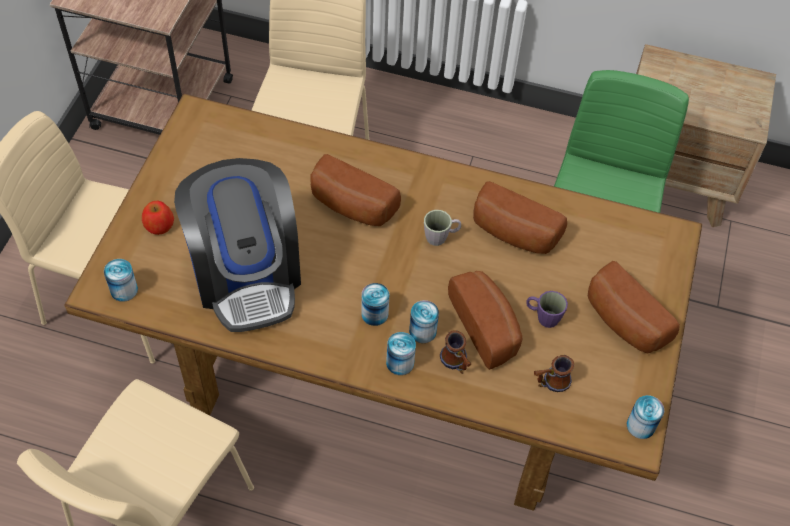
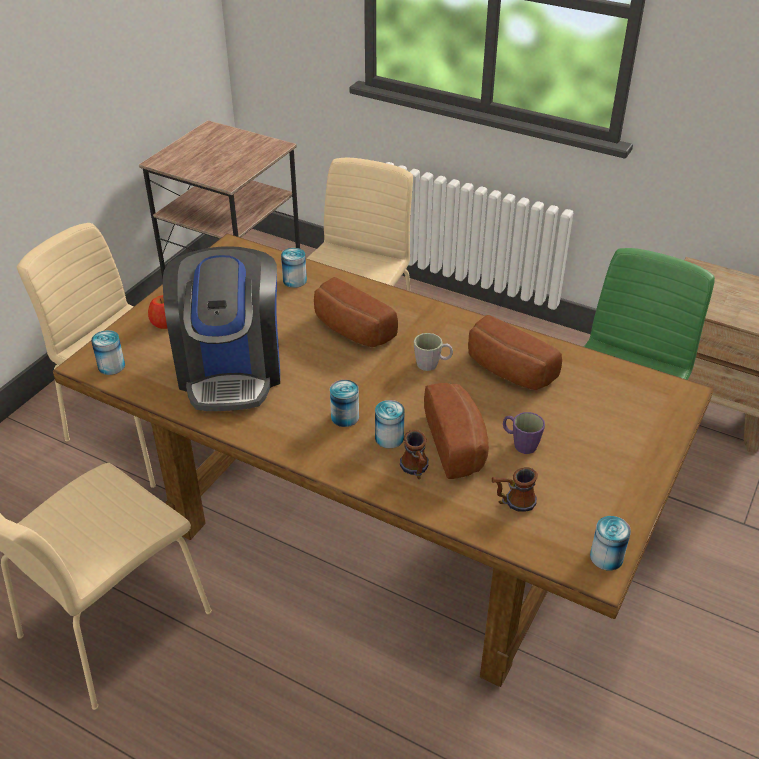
camera: 15 degrees right, 15 degrees down
can [386,332,416,375] -> can moved to [281,248,307,288]
bread [588,261,680,353] -> none

